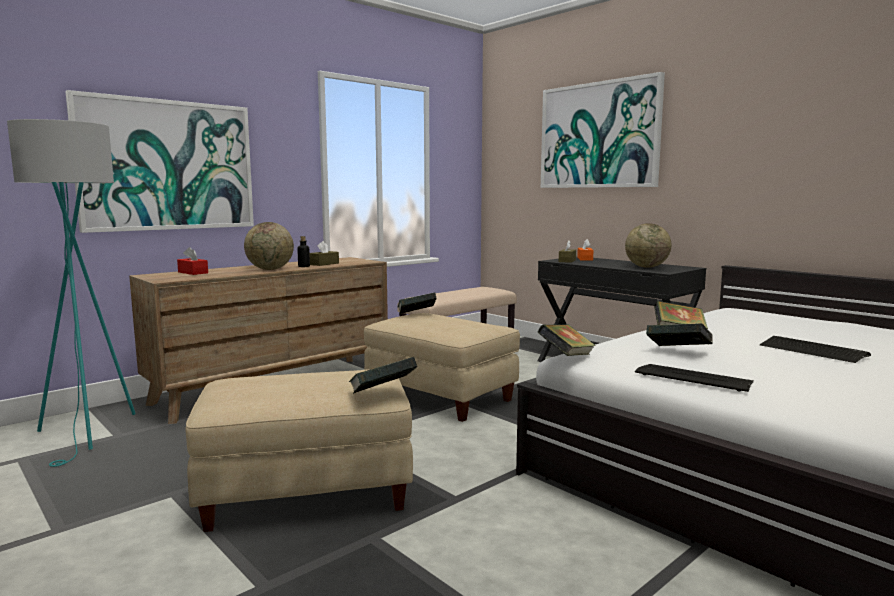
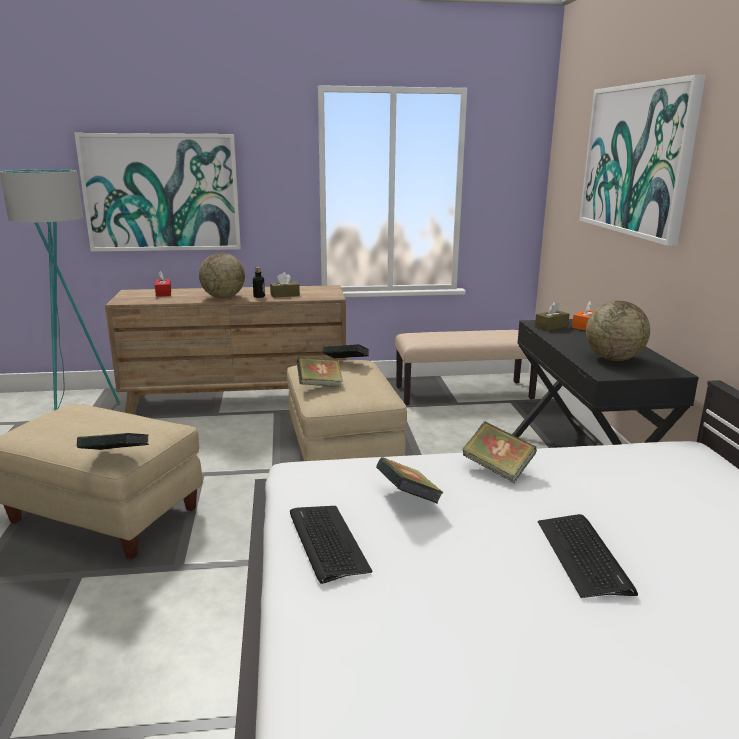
camera: 35 degrees right, 10 degrees up
book [538,324,596,356] -> book moved to [297,357,343,387]

